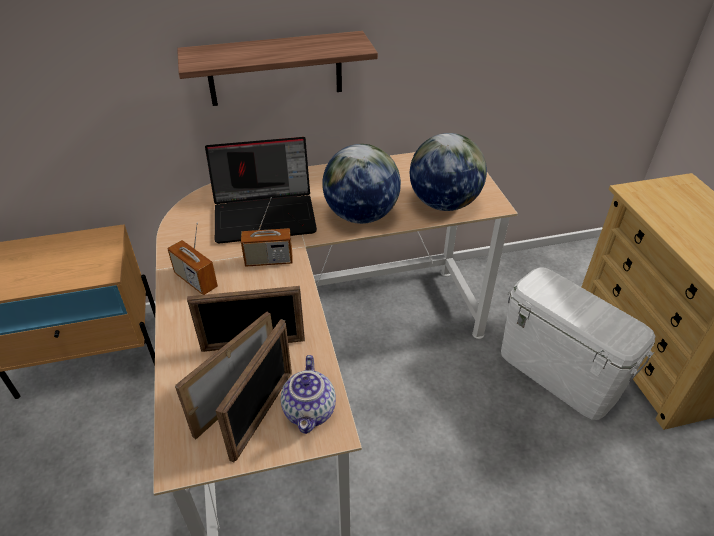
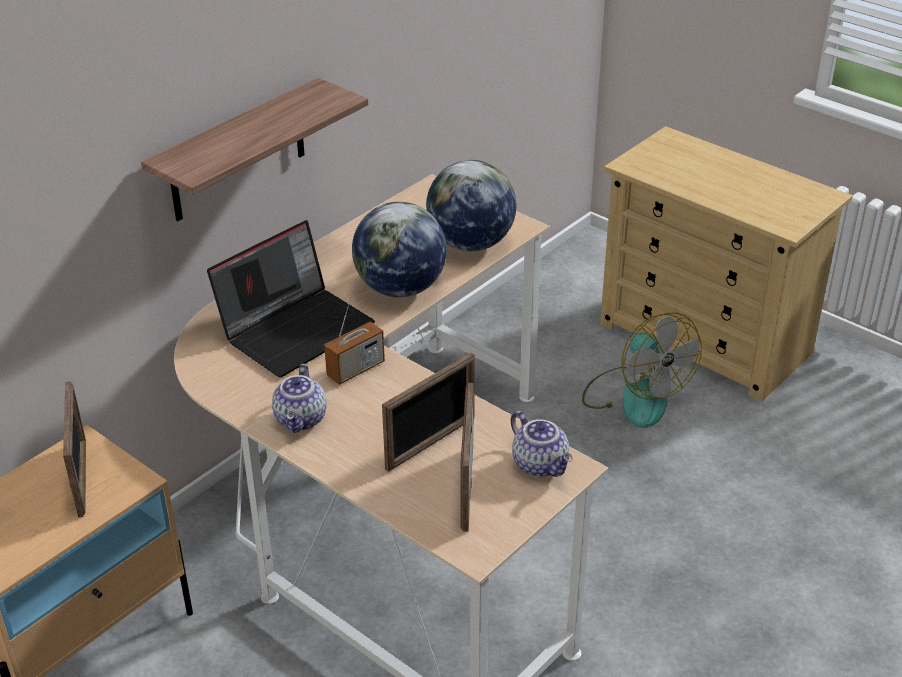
camera: 35 degrees left, 5 degrees down
radio [167,223,218,295] -> teapot [272,364,327,433]
picture frame [215,319,292,462] -> picture frame moved to [63,381,86,518]
white storage box [501,268,656,420] -> fan [582,313,702,428]

